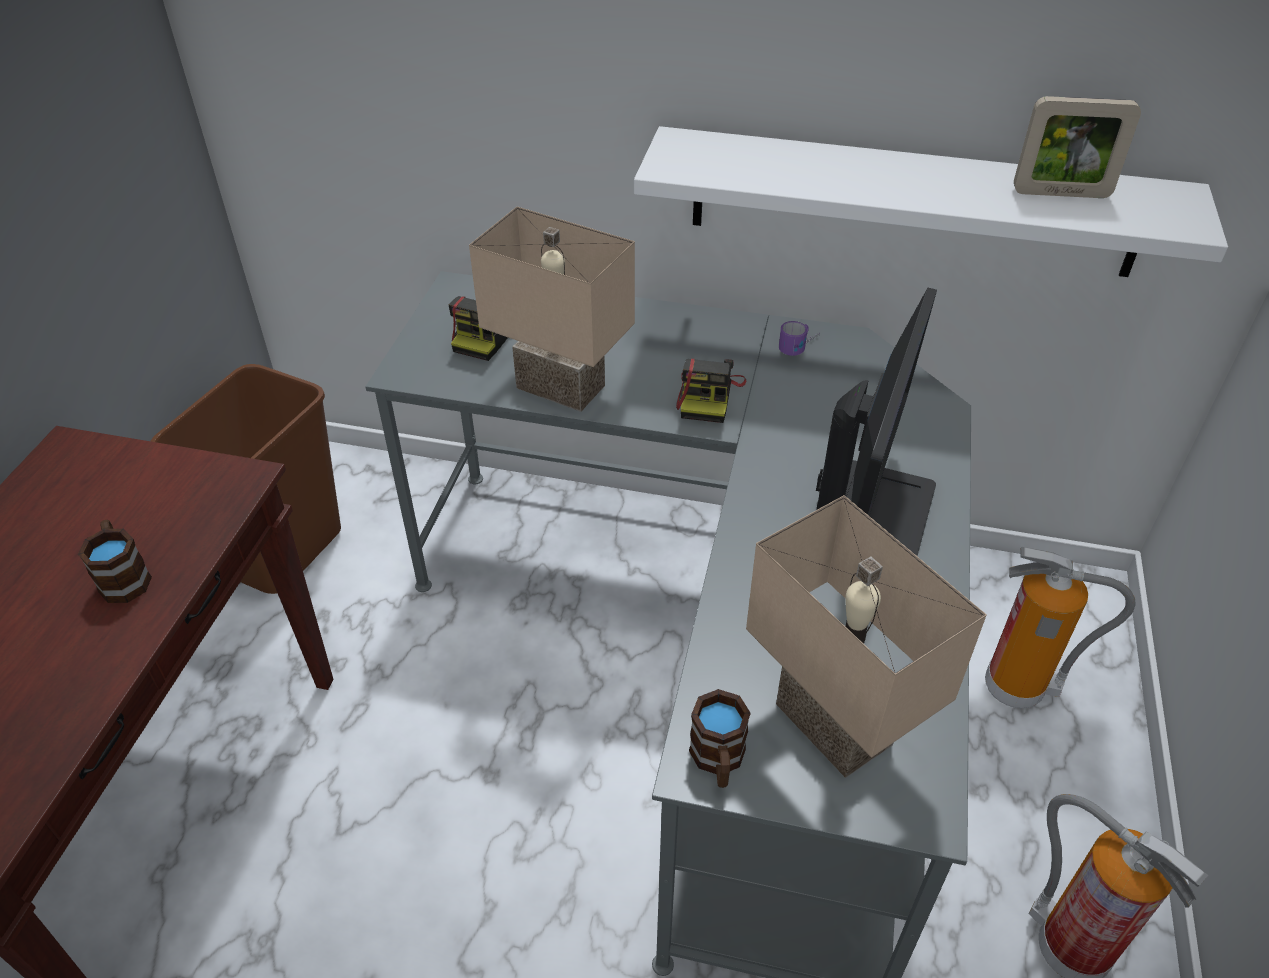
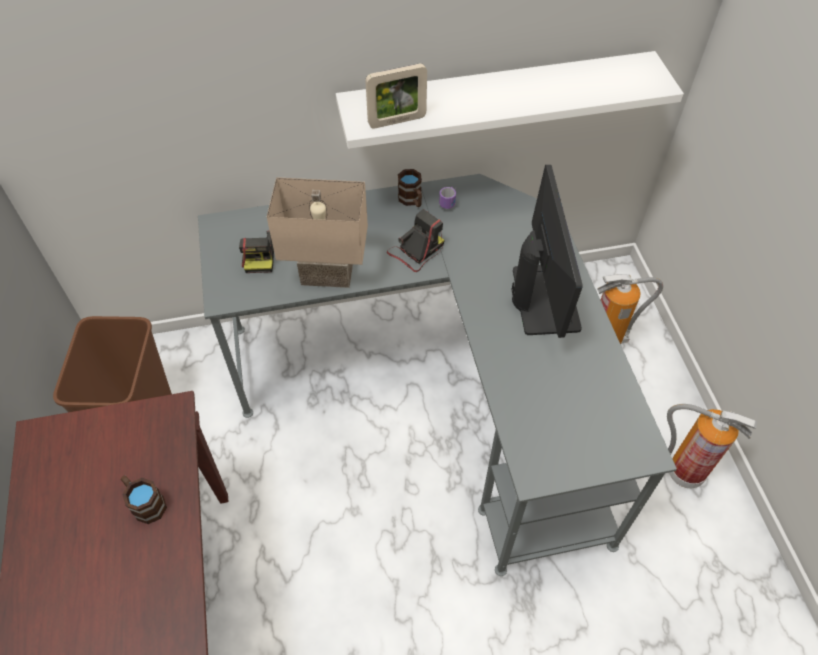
camera: 25 degrees left, 10 degrees up
camera [676,358,747,423] -> camera turned 120 degrees counterclockwise [387,209,445,272]
brown mug [689,689,751,788] -> brown mug moved to [398,169,422,207]
beige table lamp [746,495,987,778] -> none
picture frame [1014,96,1141,198] -> picture frame moved to [365,63,427,129]

